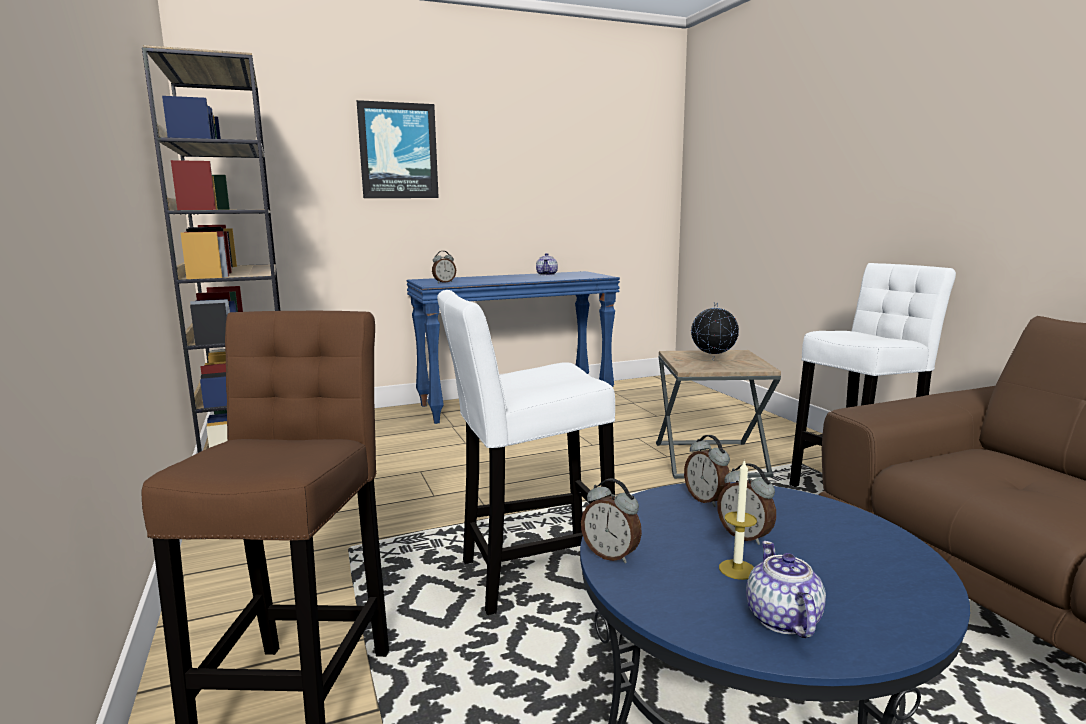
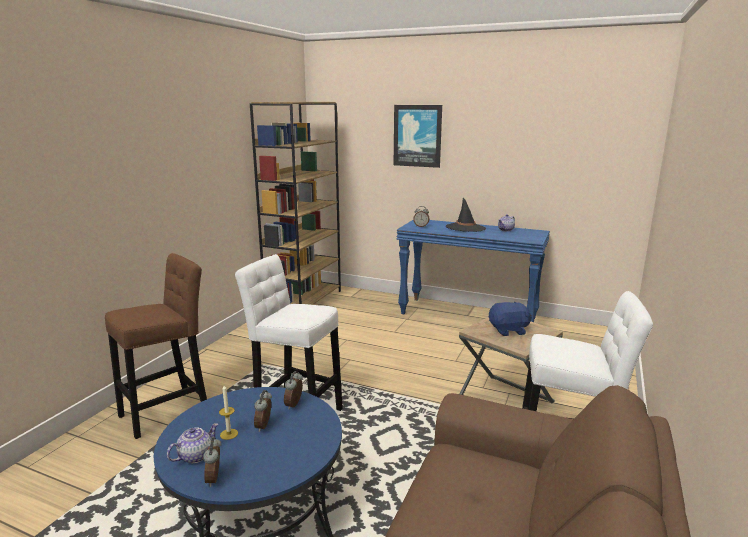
camera: 45 degrees right, 5 degrees up
alarm clock [581,479,642,563] -> alarm clock moved to [203,437,222,487]
globe [691,302,739,360] -> blue plush toy [489,301,532,336]
none -> black hat [446,198,486,232]

